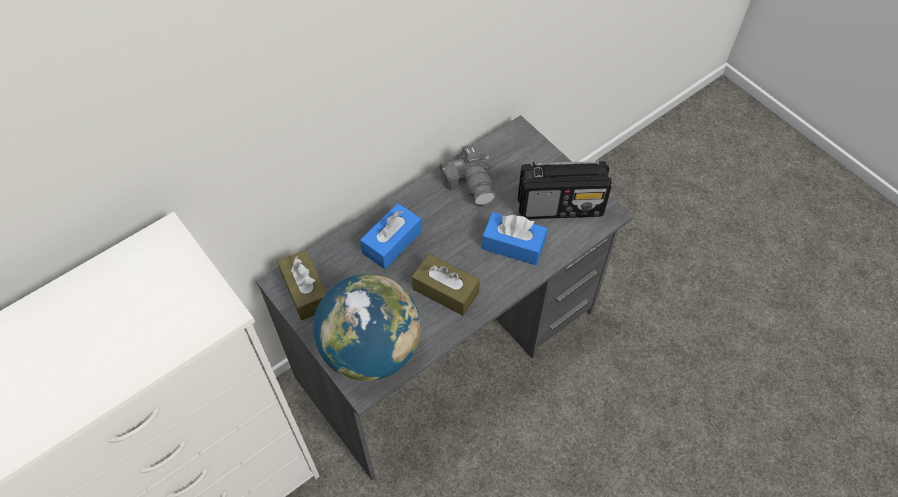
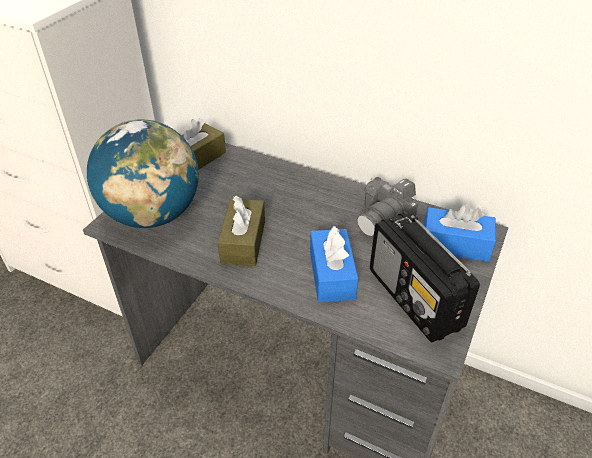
camera: 65 degrees right, 15 degrees down
blue tissue box [360,203,422,269] -> blue tissue box moved to [424,203,496,262]

